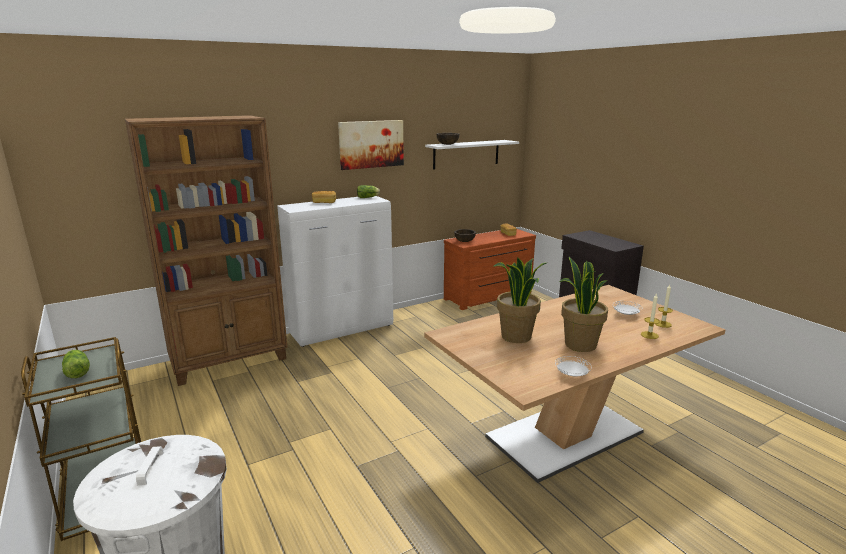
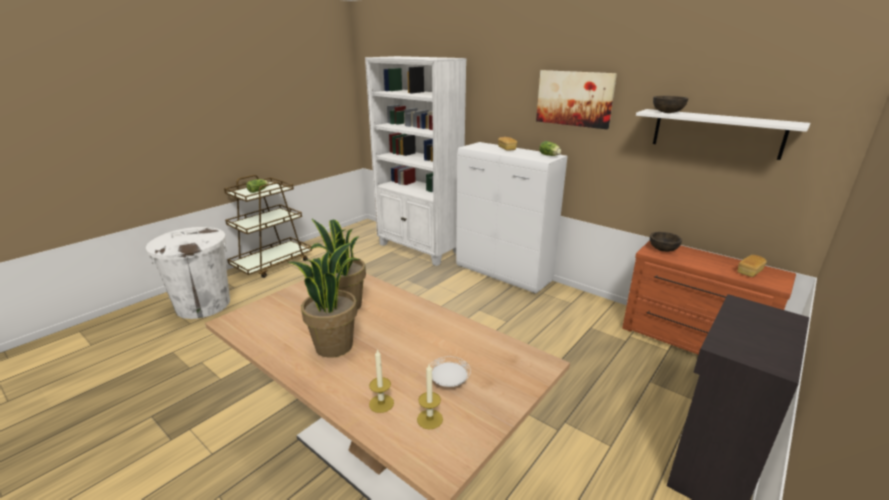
camera: 70 degrees right, 5 degrees up
brown bookcase [125,115,288,386] -> white bookcase [365,56,467,266]
white plate [555,356,592,376] -> none

